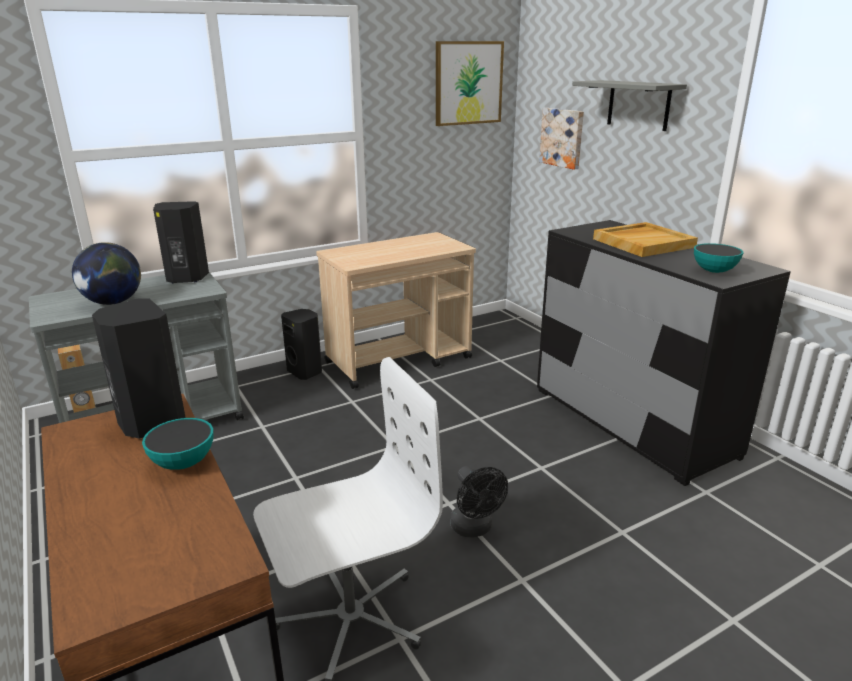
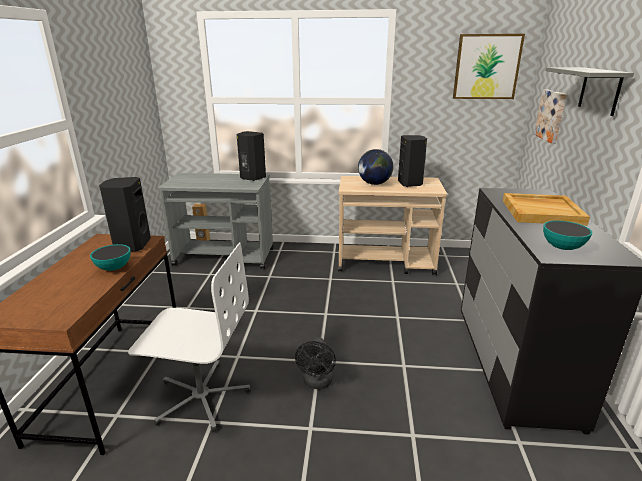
camera: 35 degrees right, 0 degrees up
globe [72,242,141,305] -> globe moved to [358,149,393,185]
black speaker [281,309,322,380] -> black speaker moved to [398,135,427,187]

